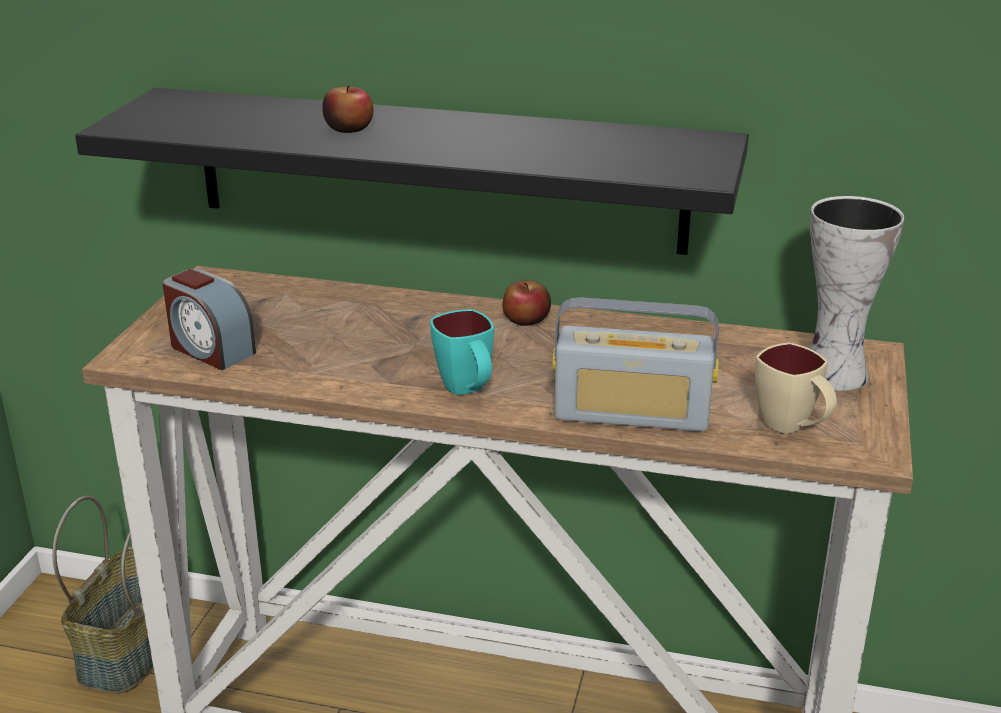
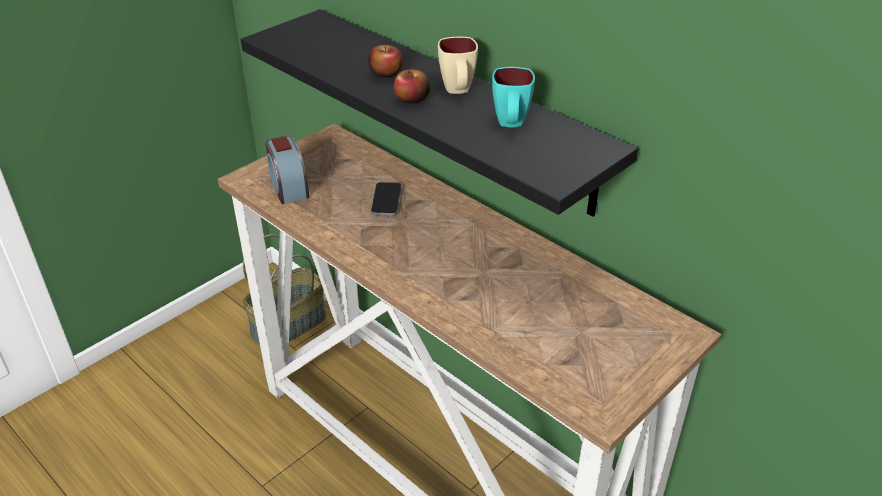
camera: 30 degrees right, 10 degrees up
turquoise mug [430,309,494,395] -> turquoise mug moved to [492,67,535,128]
apple [502,280,551,326] -> apple moved to [394,69,430,104]
radio [552,298,719,432] -> none
beige mug [755,343,837,434] -> beige mug moved to [438,37,478,94]
vase [810,196,904,391] -> none
none -> phone [371,182,401,215]

